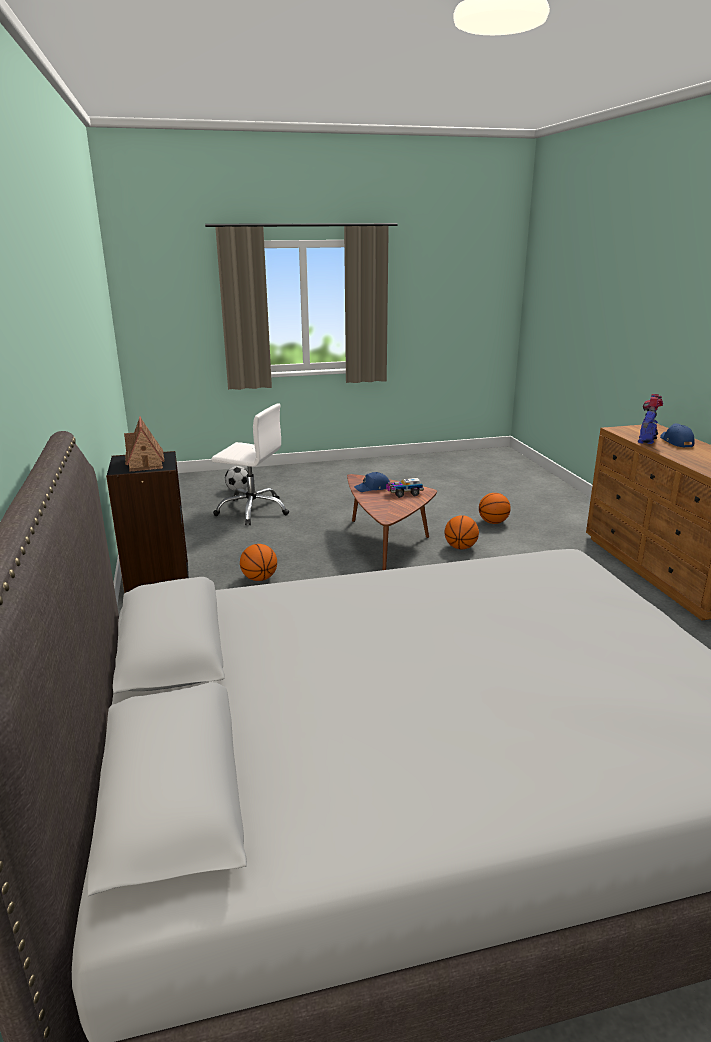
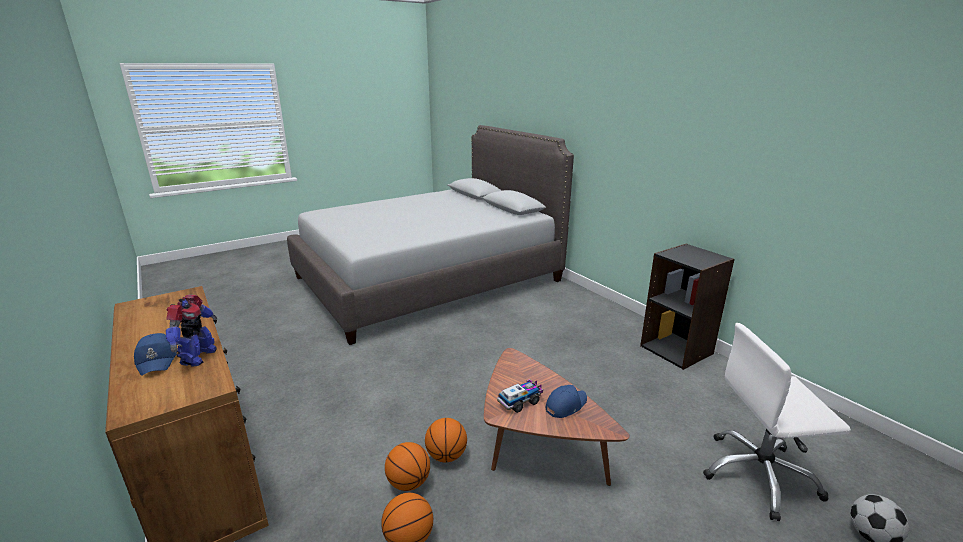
camera: 160 degrees right, 0 degrees up
toy house [124,416,165,472] -> none
basketball [240,544,277,581] -> basketball moved to [385,442,430,491]

